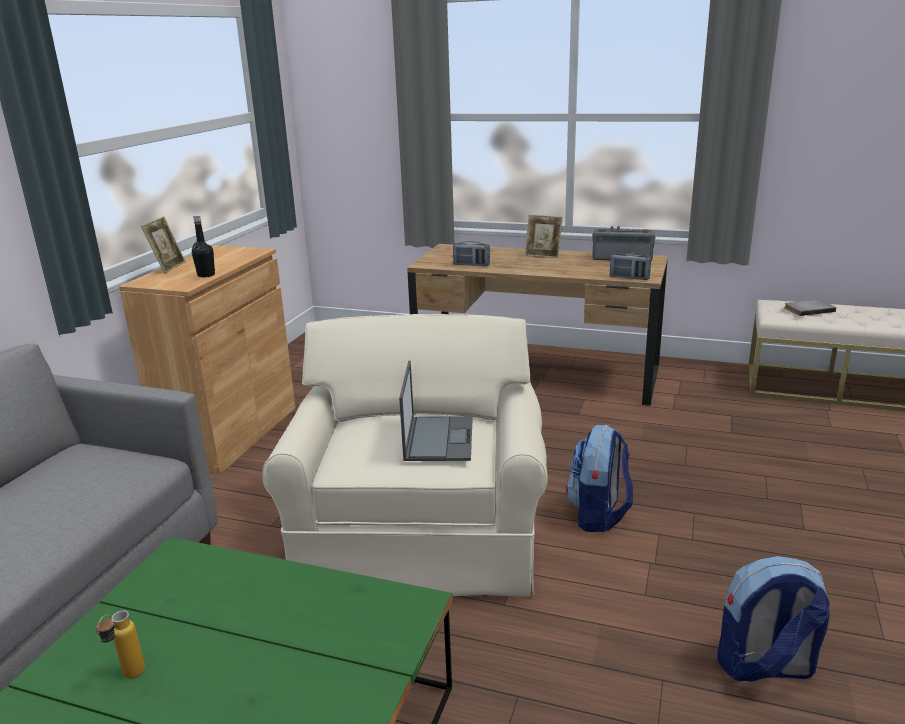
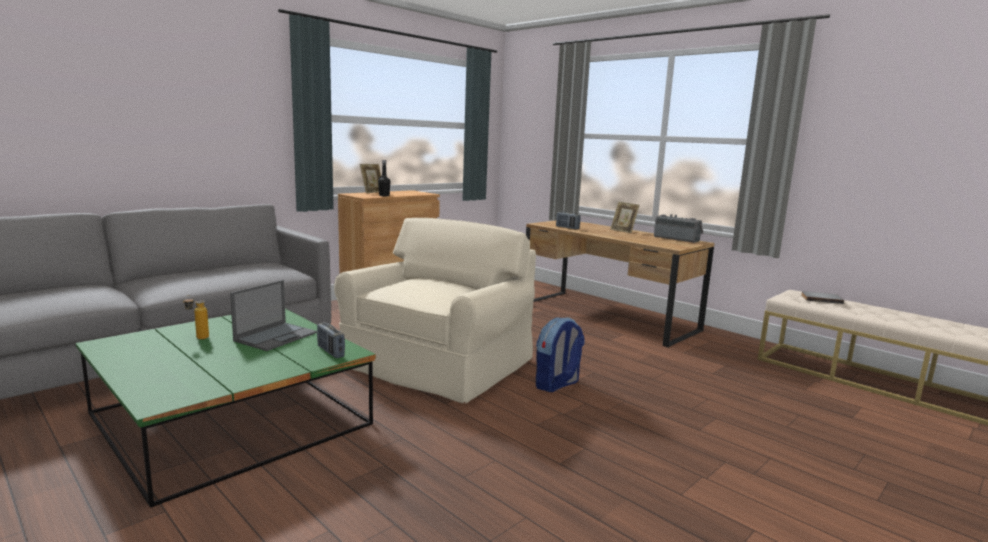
camera: 25 degrees right, 10 degrees down
laptop [399,361,473,461] -> laptop moved to [230,280,317,351]
radio [610,252,651,280] -> radio moved to [317,322,345,358]
backpack [717,556,830,682] -> none

